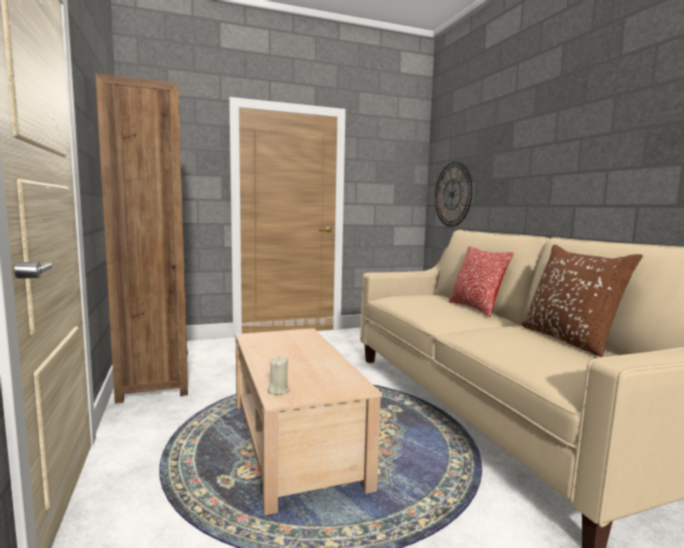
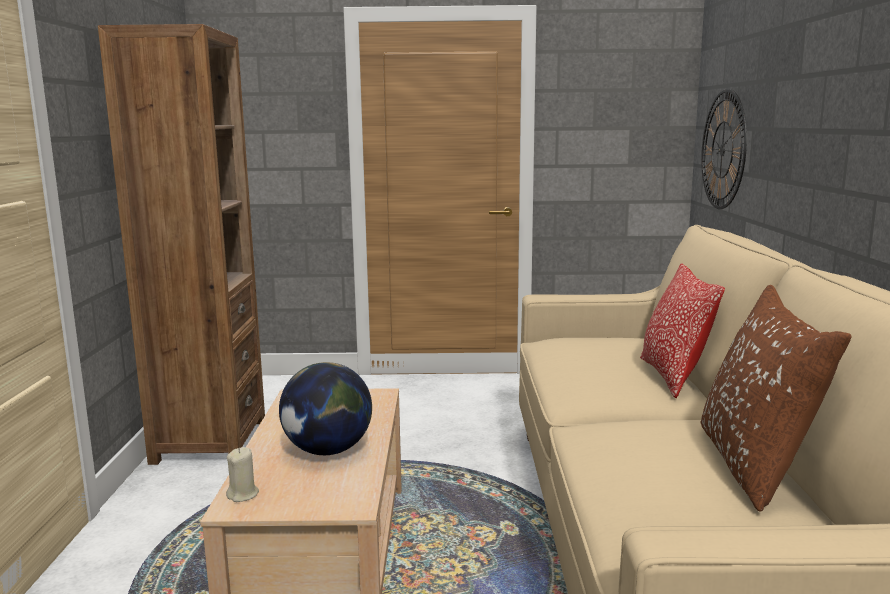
camera: 20 degrees right, 5 degrees up
none -> globe [279,362,372,455]

